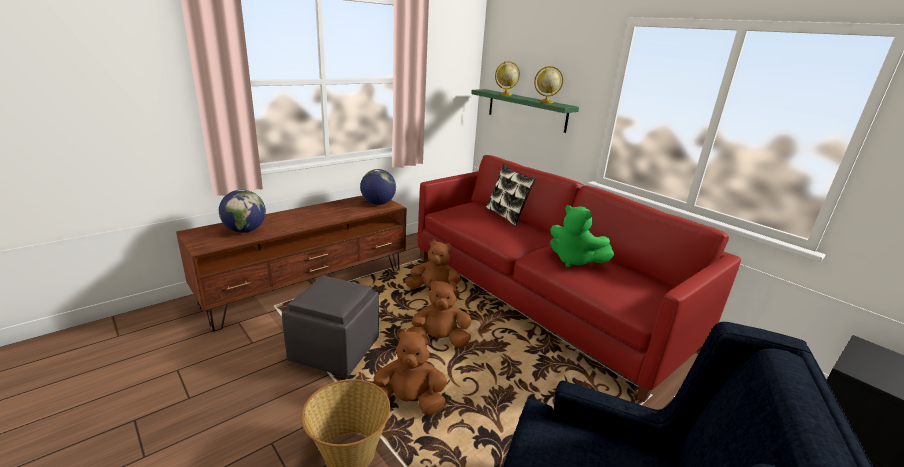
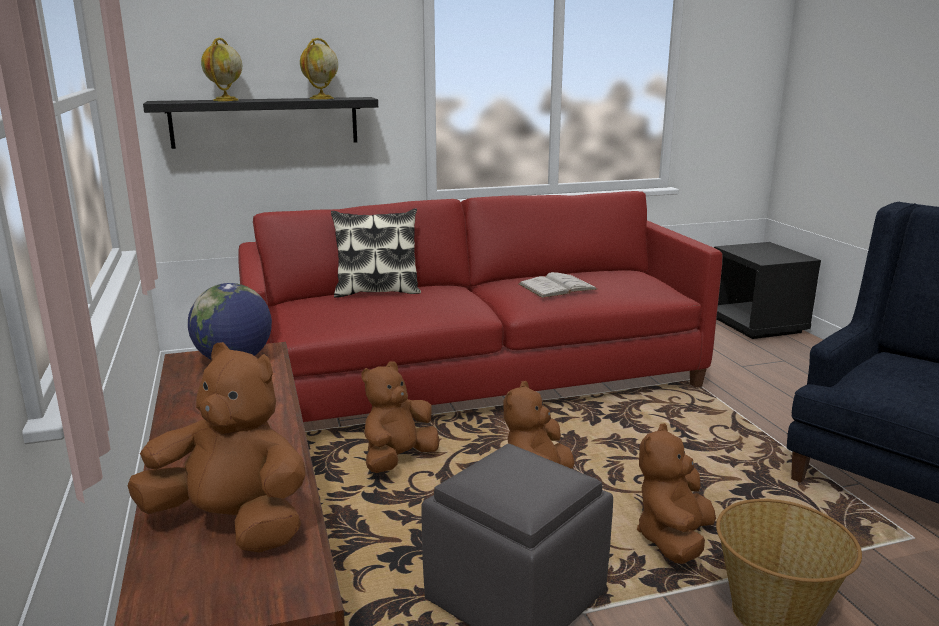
camera: 65 degrees left, 5 degrees down
globe [219,190,266,233] -> brown plush toy [128,342,305,553]
green shelf [471,89,579,133] -> black shelf [143,97,378,149]
green plush toy [550,205,614,268] -> white book [519,272,597,298]

